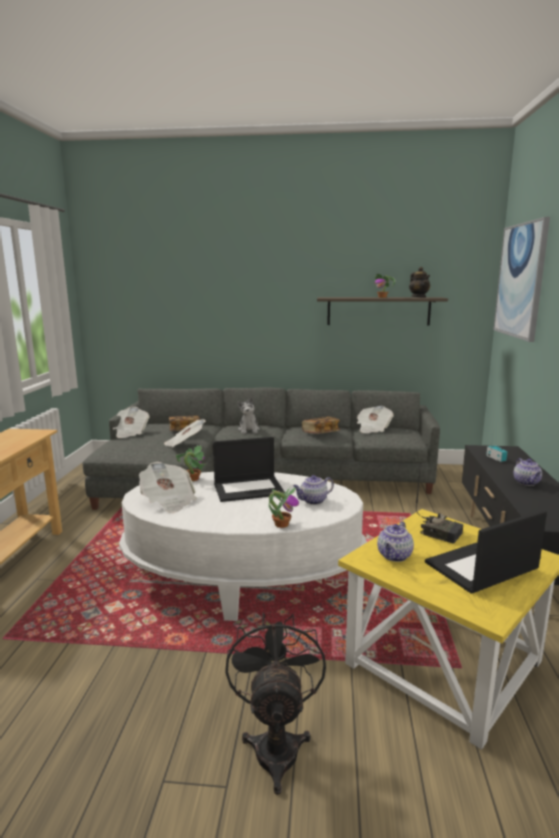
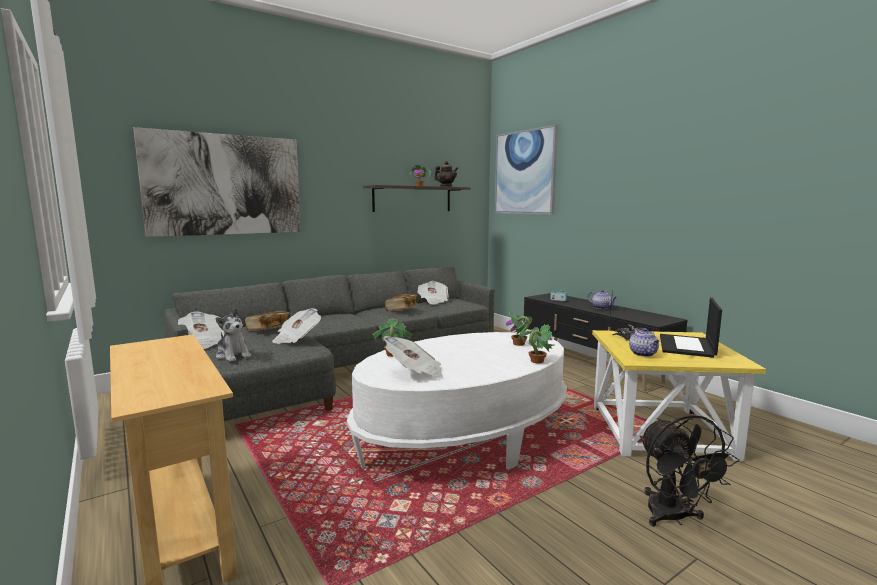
camera: 40 degrees left, 5 degrees down
laptop [213,437,285,502] -> none
black fan [226,613,326,795] -> black fan turned 150 degrees counterclockwise [640,414,739,527]
plush toy [237,397,260,434] -> plush toy moved to [216,308,251,362]
teapot [293,475,334,505] -> potted plant [506,312,532,346]
none -> picture [134,127,301,237]

